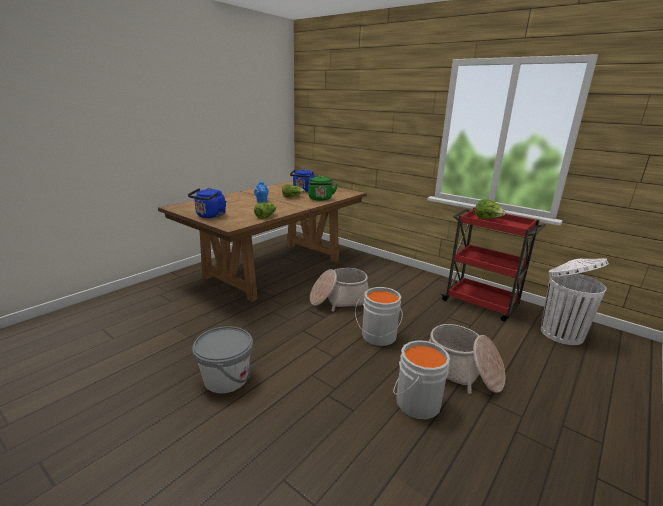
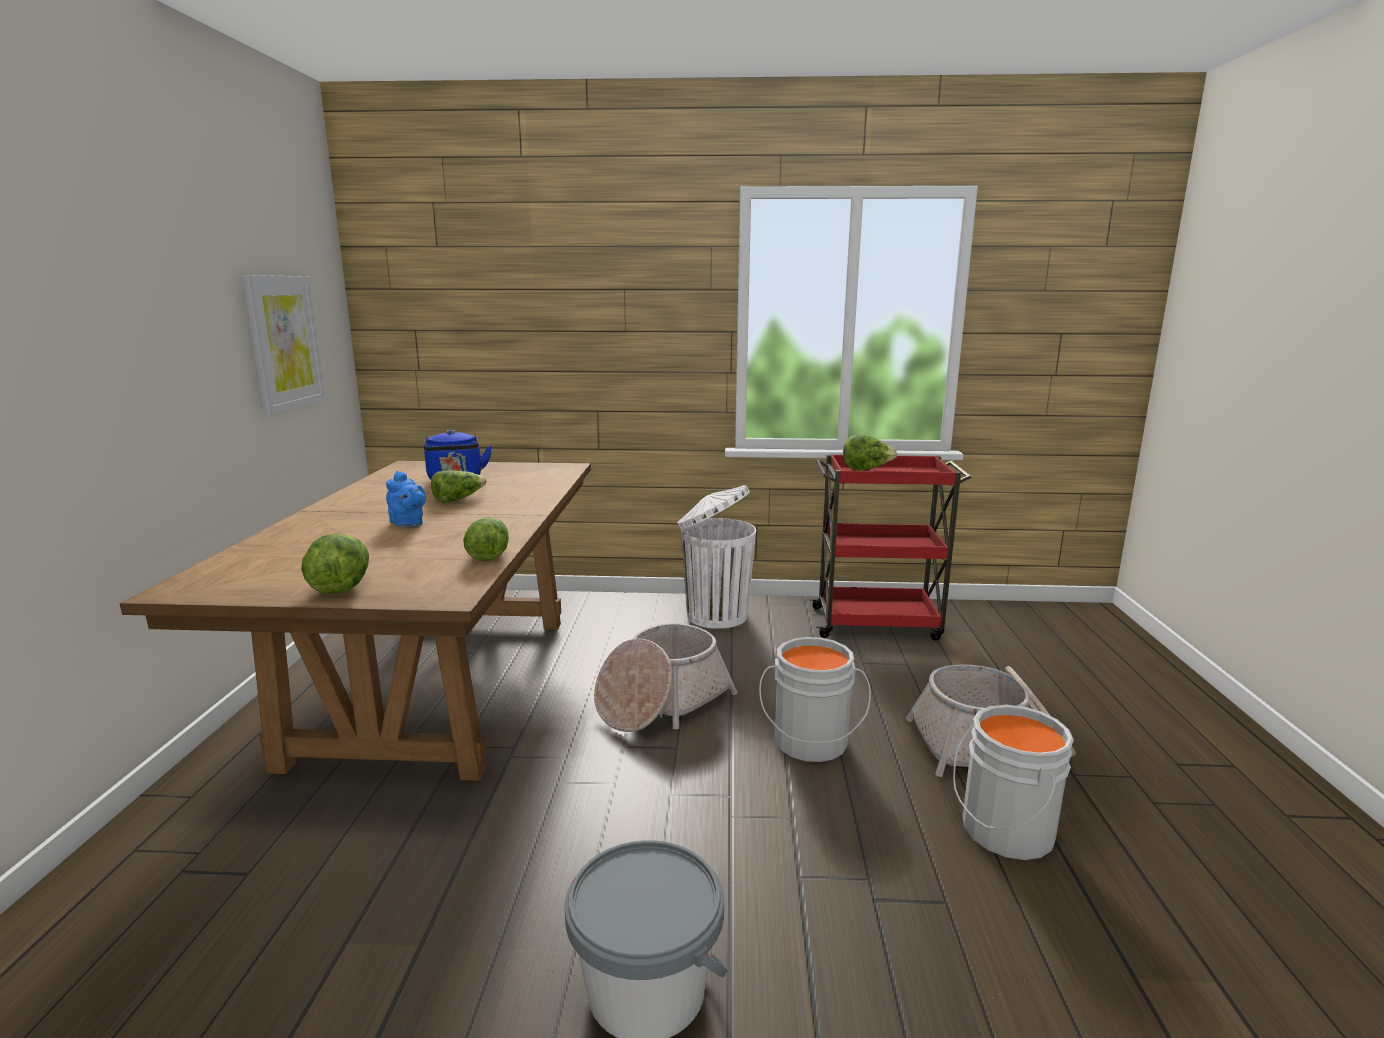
camera: 35 degrees left, 5 degrees down
blue kettle [188,188,226,218] -> lettuce [301,534,369,595]
green kettle [308,176,338,201] -> none
white trash can [541,258,609,345] -> white trash can moved to [677,485,756,629]
none -> picture [242,275,325,414]

